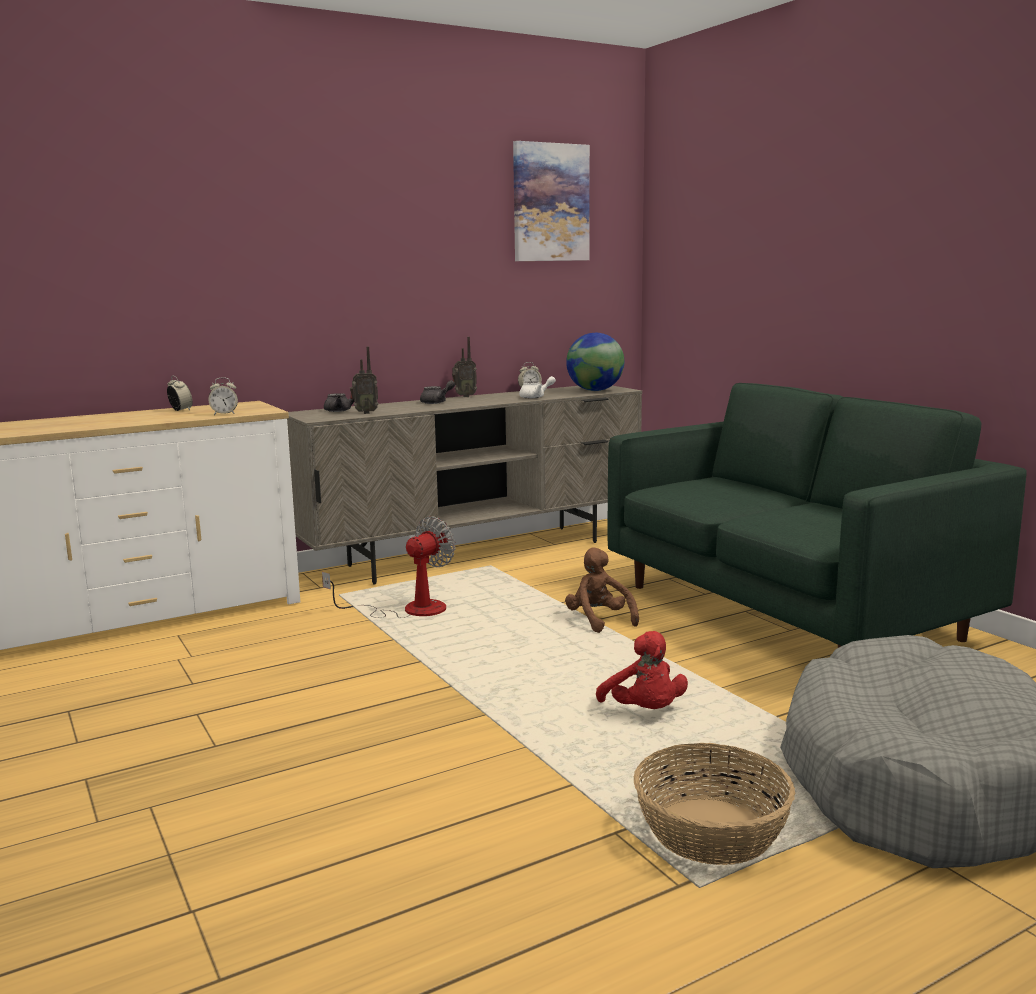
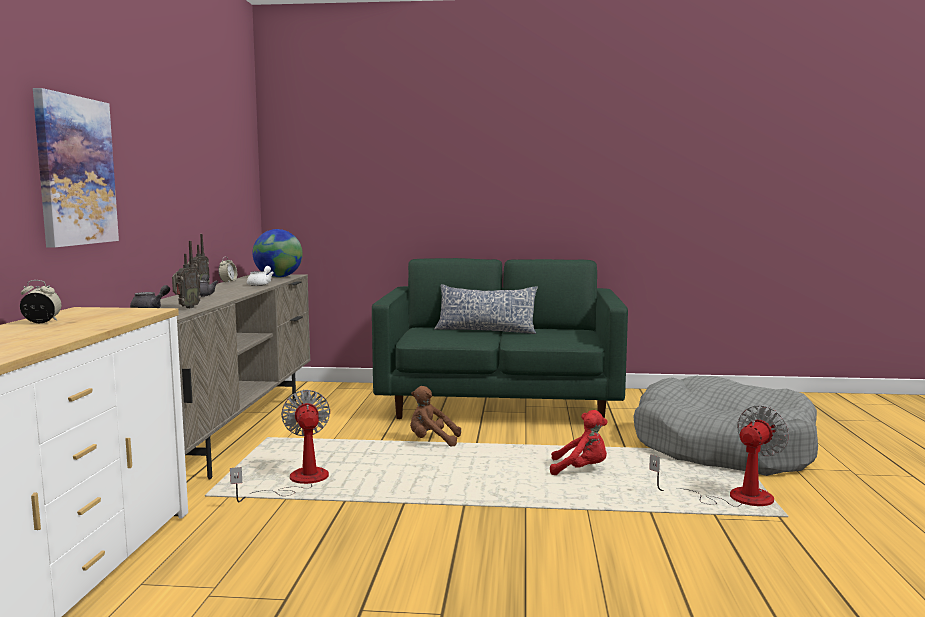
camera: 55 degrees left, 5 degrees down
alarm clock [208,377,238,415] -> none
picture [513,141,590,261] -> picture moved to [33,88,119,248]
basket [634,743,795,865] -> fan [649,405,790,507]
none -> pillow [435,284,538,334]

